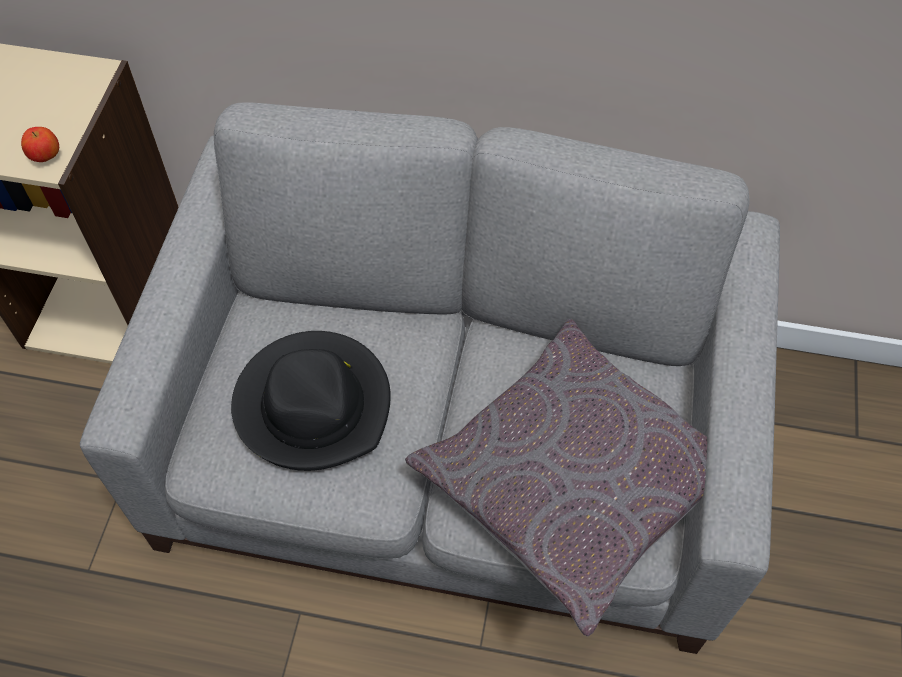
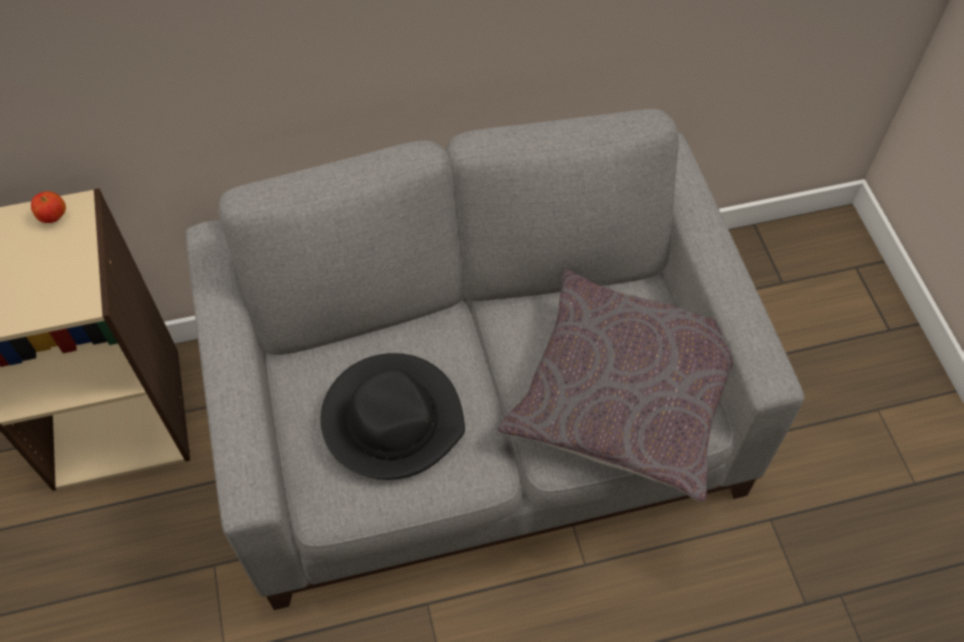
camera: 25 degrees left, 0 degrees up
apple [21,127,59,162] -> apple moved to [31,191,66,223]

